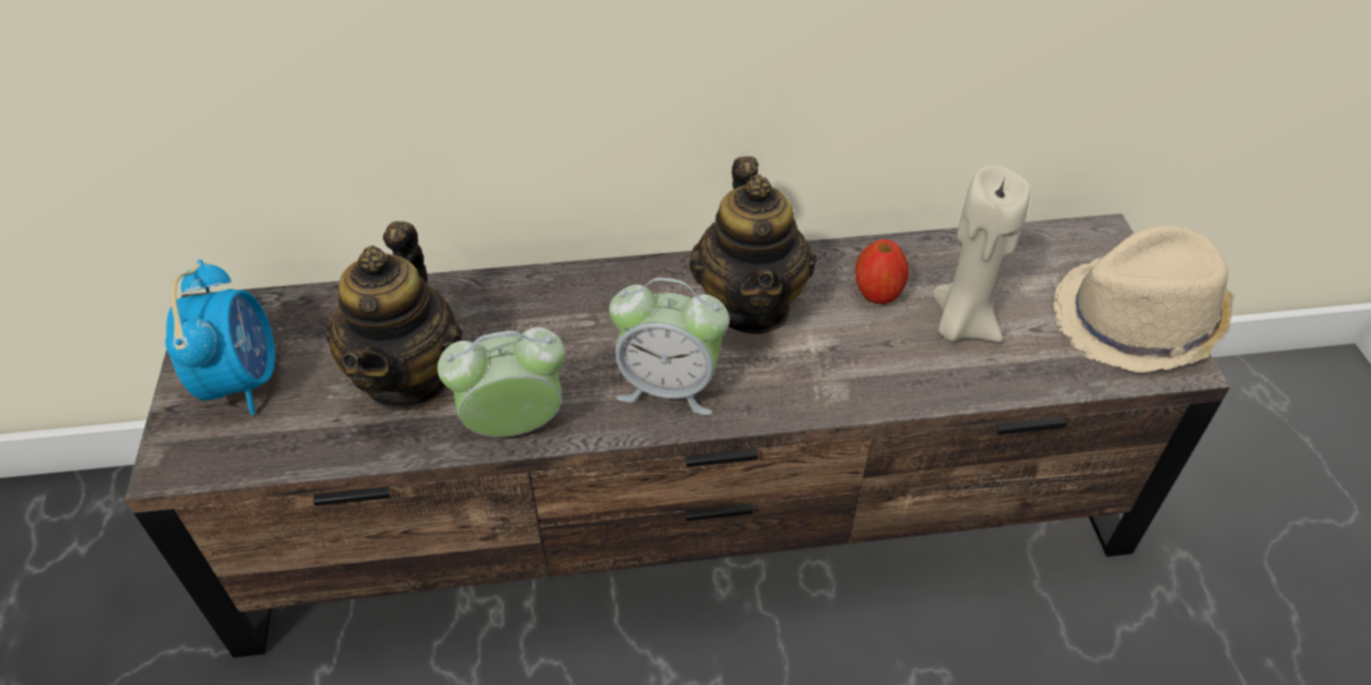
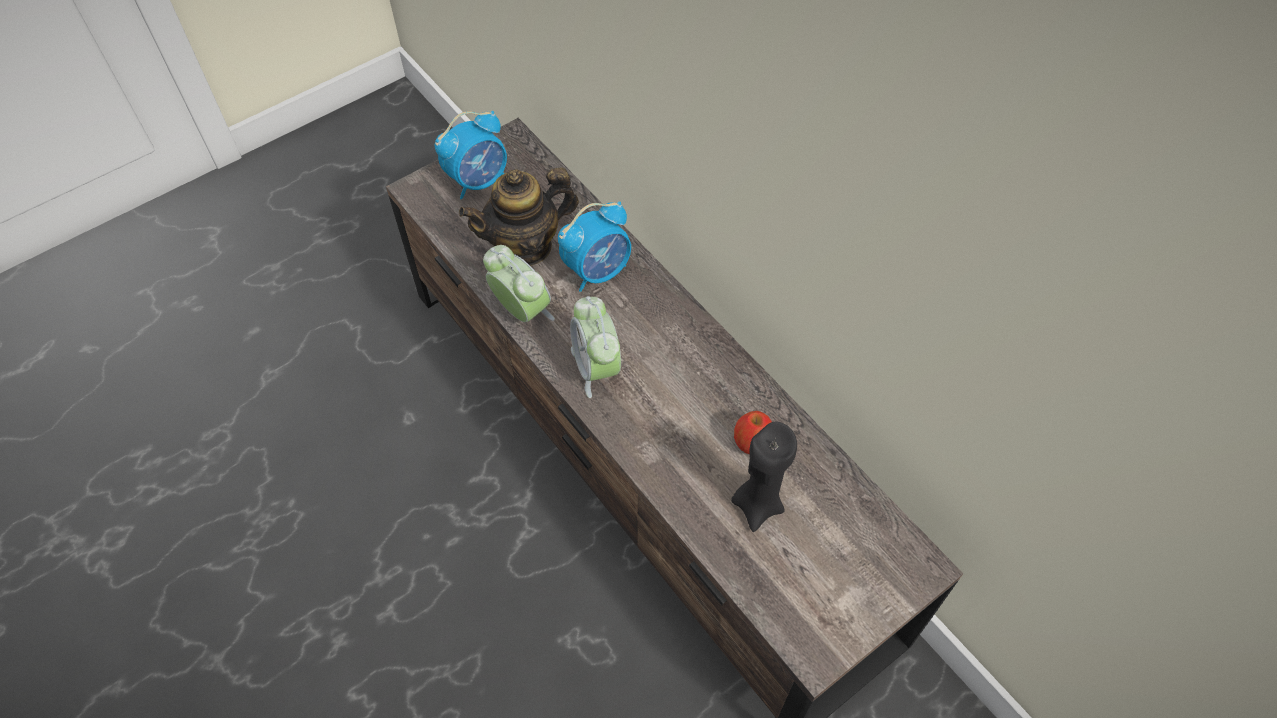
camera: 60 degrees right, 10 degrees up
teapot [689,156,816,334] -> none
beige candle [933,166,1030,342] -> black candle [731,421,797,532]
beige hat [1053,226,1233,373] -> none
none -> alarm clock [558,201,631,292]

